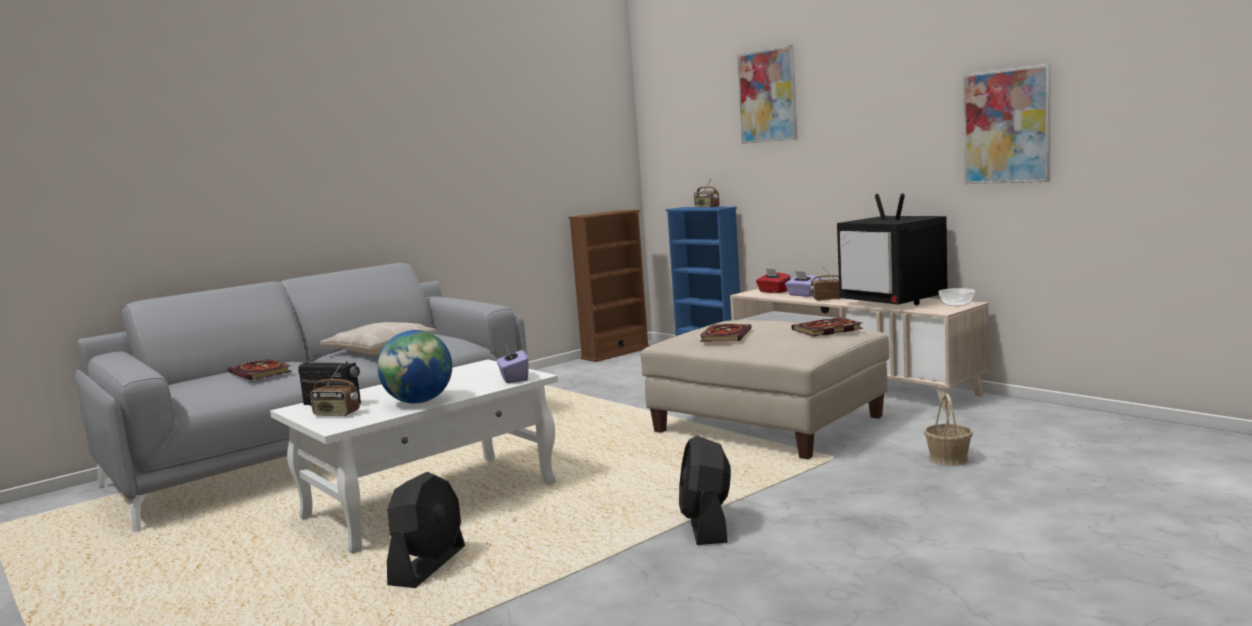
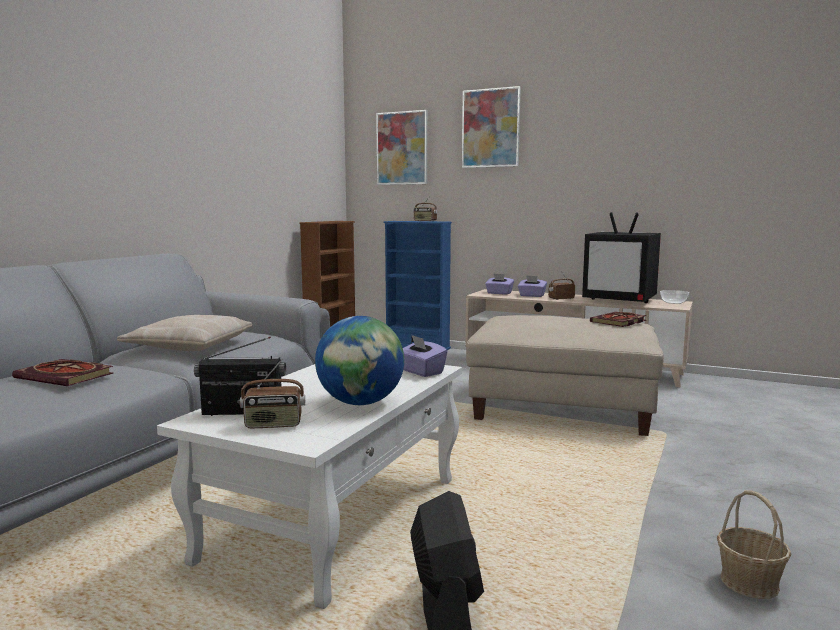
camera: 25 degrees left, 0 degrees up
black fan [679,436,731,545] -> none
book [700,324,752,342] -> none
red tissue box [756,269,790,293] -> purple tissue box [485,274,514,295]
basket [924,393,973,466] -> basket moved to [717,490,791,599]
picture [963,63,1051,184] -> picture moved to [376,110,427,185]

